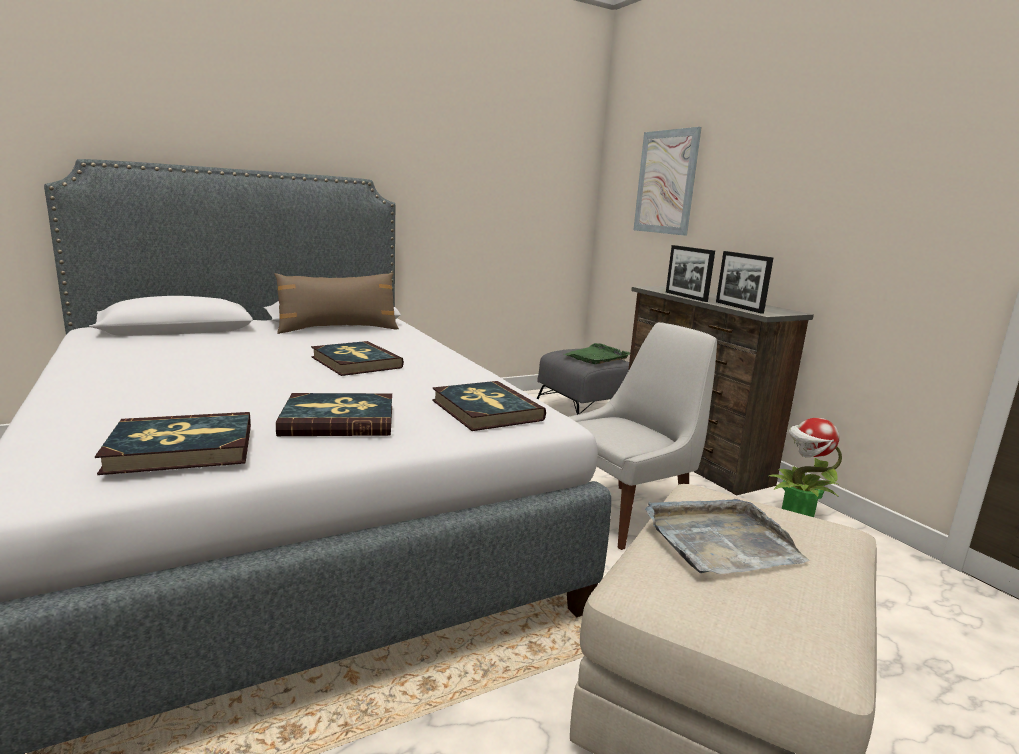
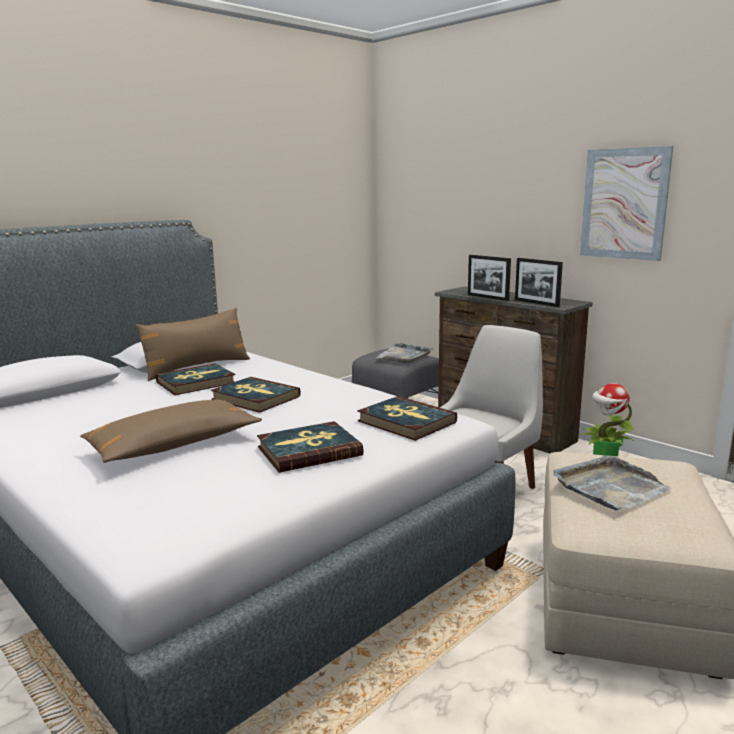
camera: 15 degrees left, 0 degrees up
book [95,412,251,475] -> book moved to [156,364,235,395]
green tray [564,343,630,364] -> grey tray [375,343,433,363]
picture [633,127,702,236] -> picture moved to [580,146,673,261]
none -> brown pillow [80,399,262,463]

